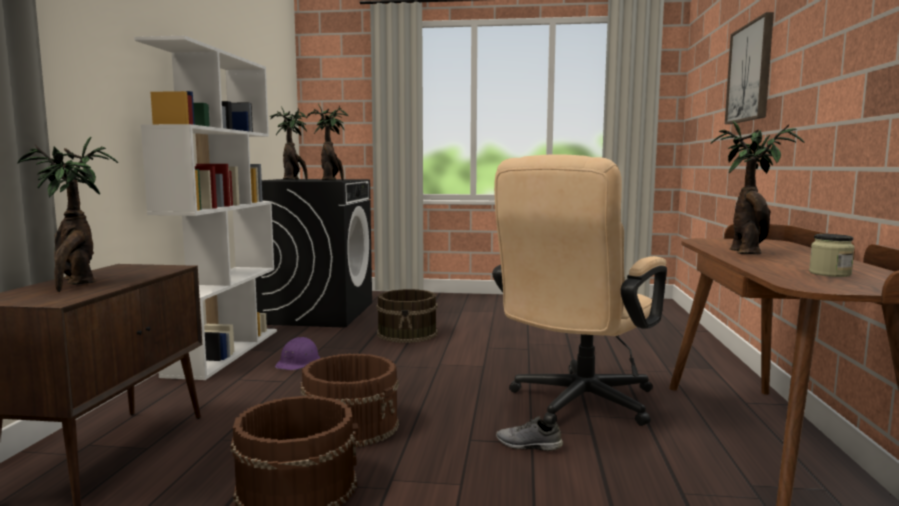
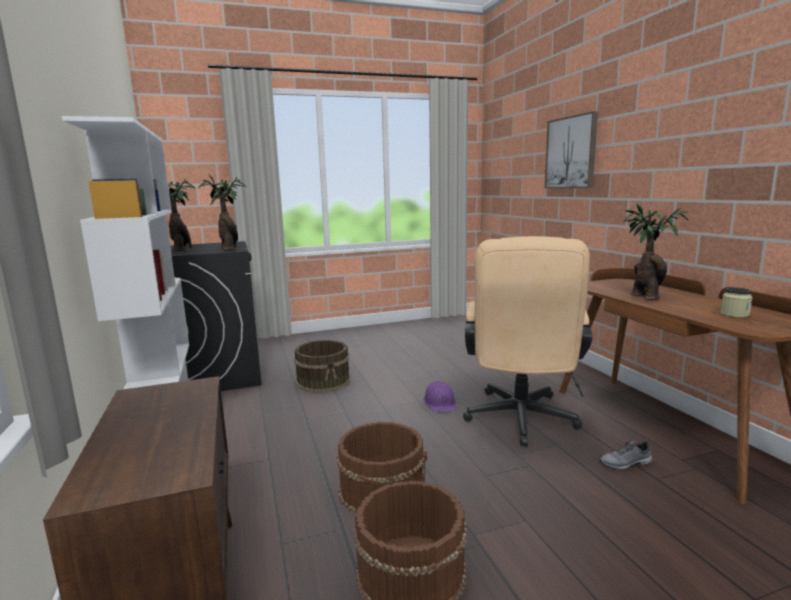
camera: 25 degrees left, 5 degrees up
potted plant [17,137,118,292] -> none
purple hard hat [275,337,320,370] -> purple hard hat moved to [423,381,456,412]
grey shoe [496,416,563,451] -> grey shoe moved to [600,440,652,470]

